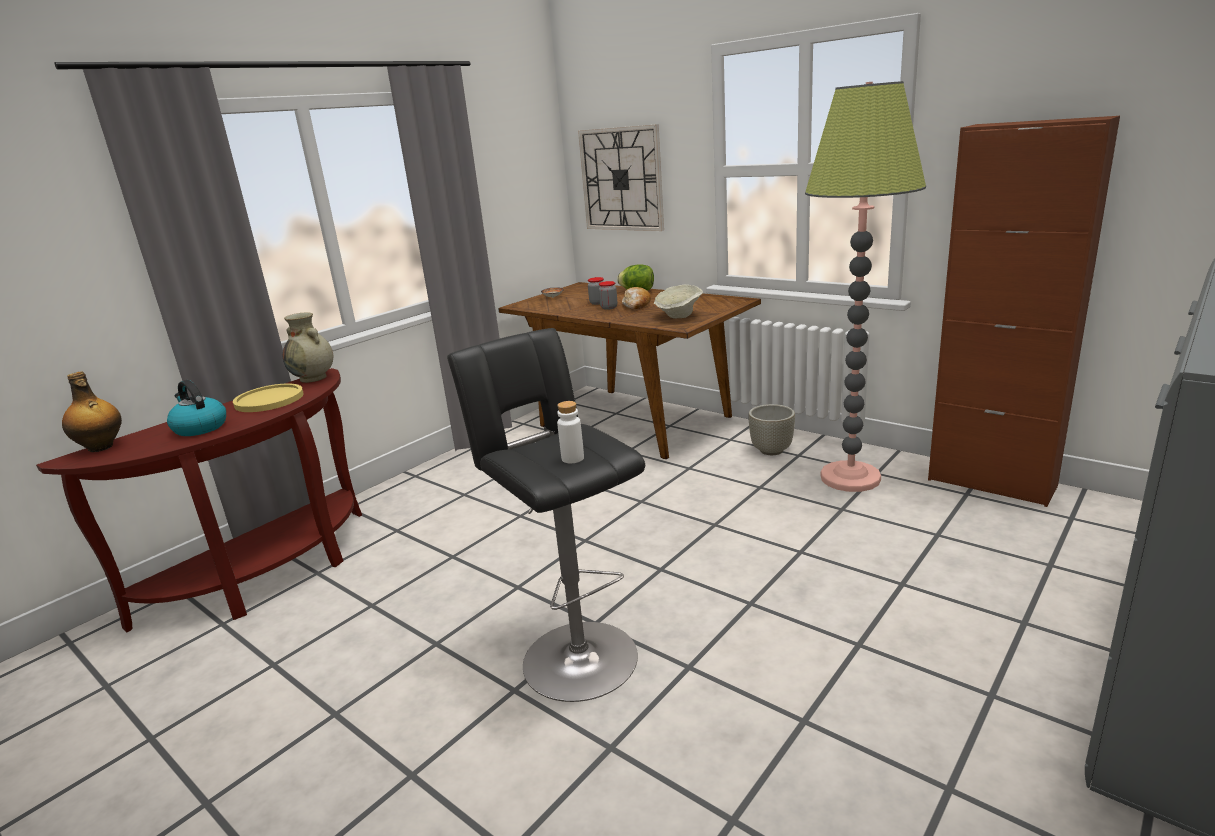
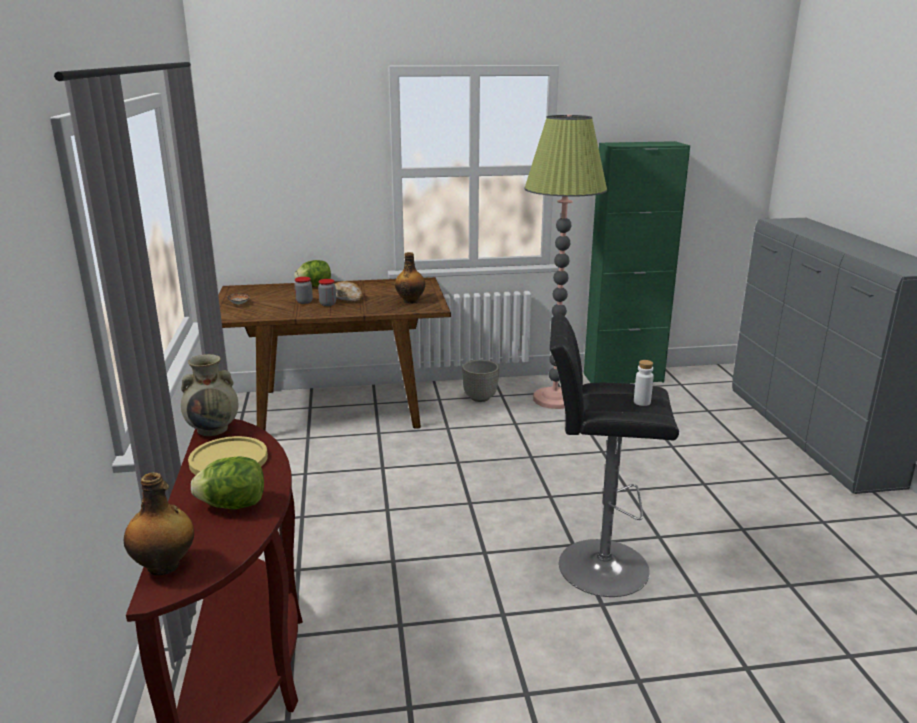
camera: 50 degrees left, 0 degrees up
kettle [167,380,226,436] -> lettuce [191,456,264,509]
wall clock [578,124,664,231] -> none
beige bowl [654,285,703,319] -> bottle [395,252,425,304]
brown cabinet [928,116,1120,507] -> green cabinet [584,141,690,384]

